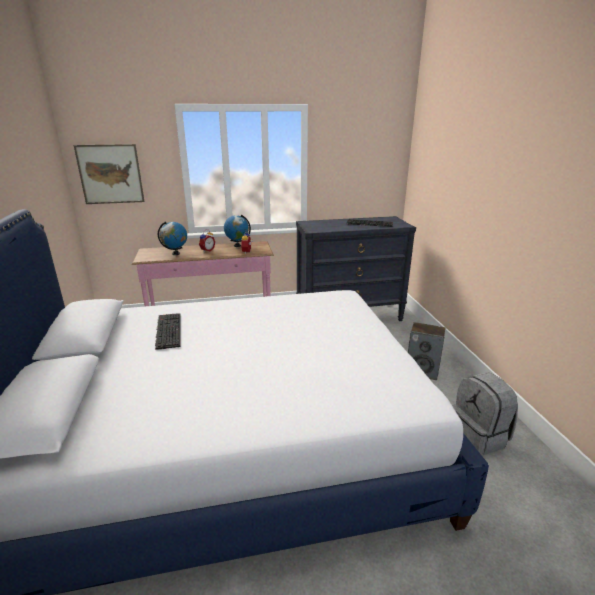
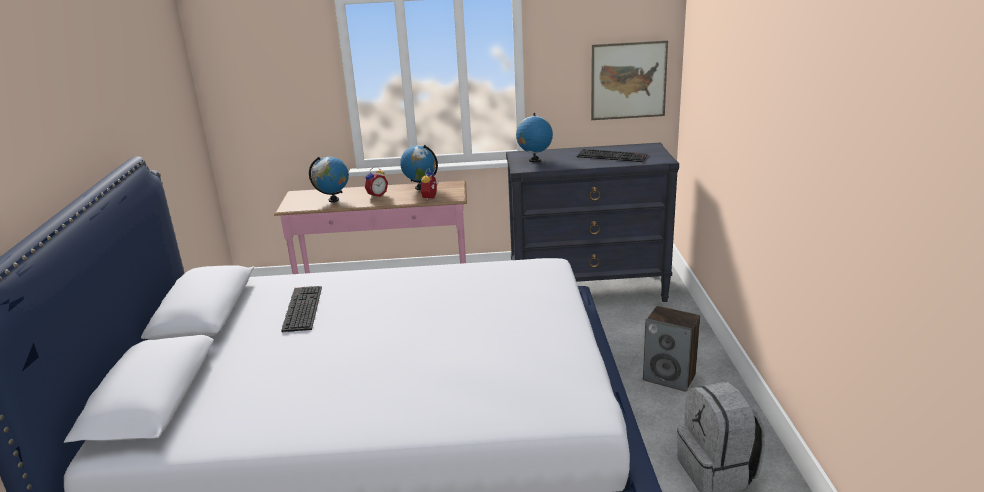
camera: 10 degrees right, 0 degrees up
picture [73,144,145,204] -> picture moved to [591,40,668,120]
none -> globe [516,113,553,162]

